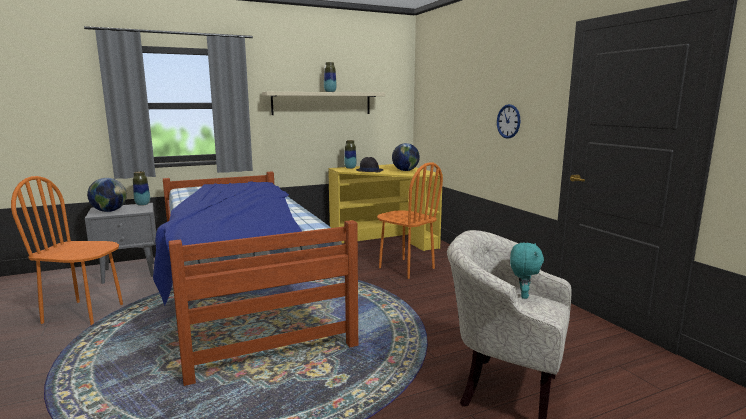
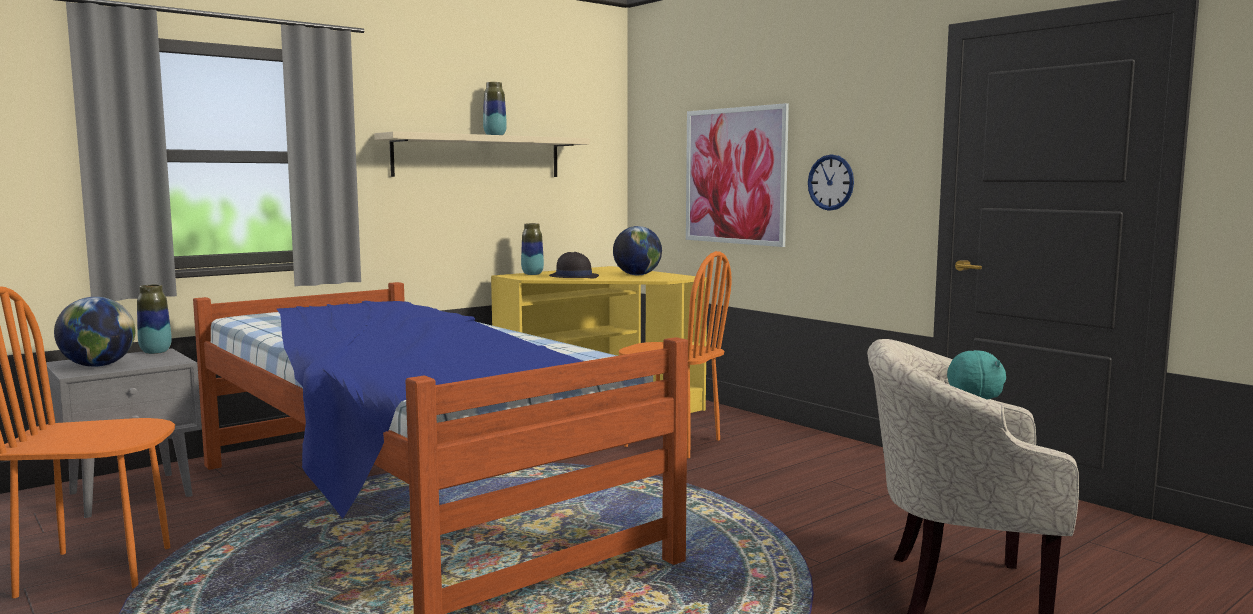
camera: 15 degrees left, 5 degrees down
none -> picture [686,103,789,247]

